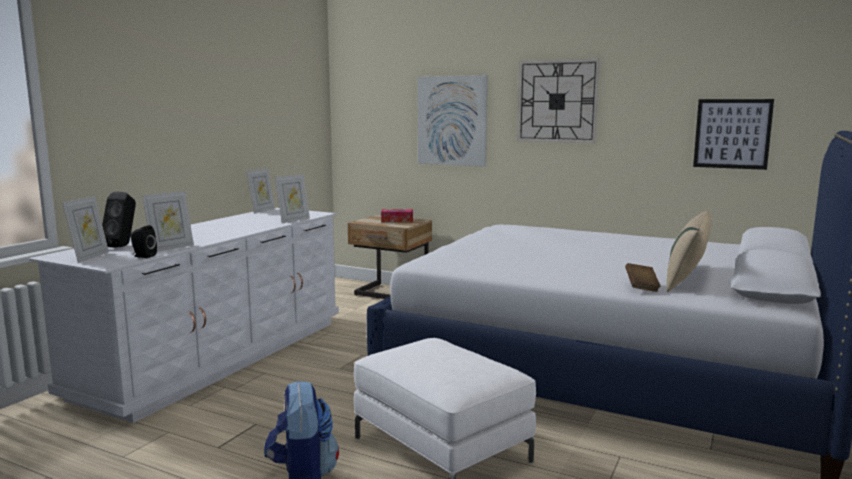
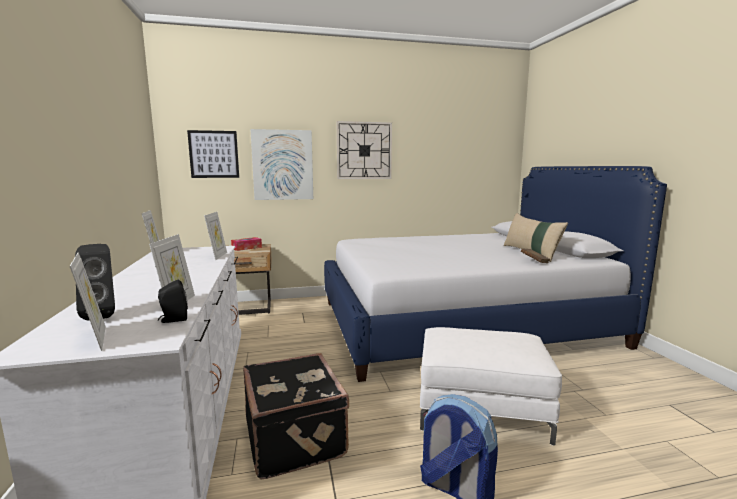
camera: 40 degrees left, 0 degrees up
picture [693,99,774,170] -> picture moved to [187,130,239,178]
none -> black suitcase [243,353,349,480]

